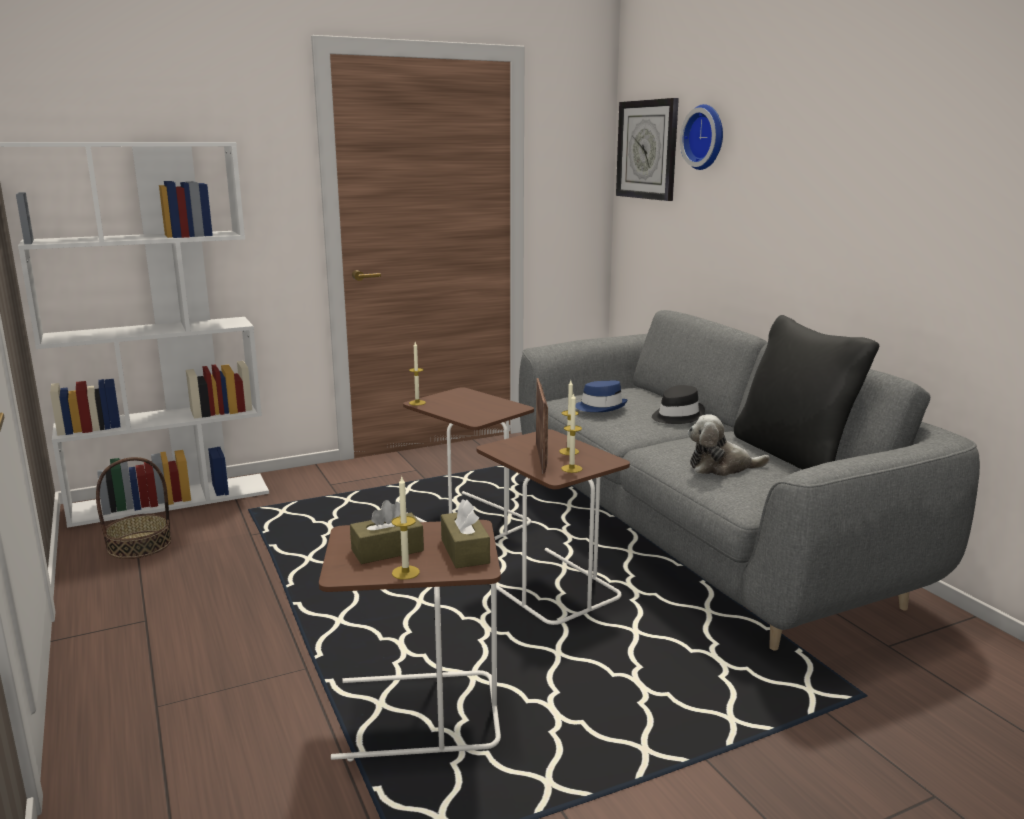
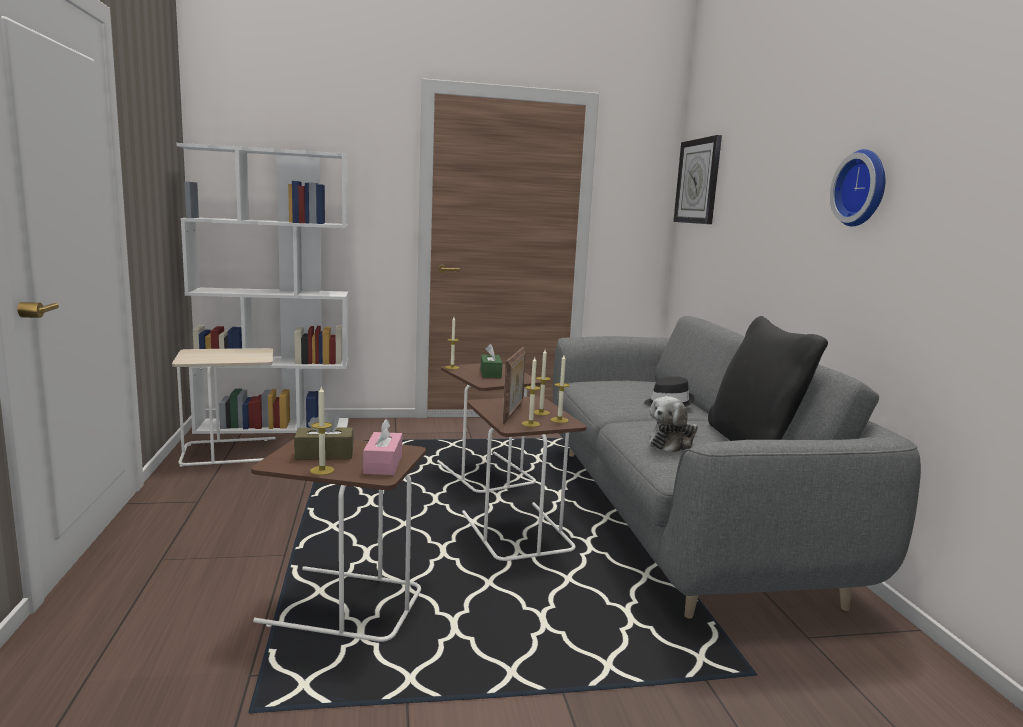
camera: 15 degrees right, 5 degrees down
basket [96,457,172,559] -> beige side table [172,348,276,467]
brown tissue box [441,499,490,568] -> pink tissue box [363,419,402,475]
blue hat [576,381,627,412] -> none
wall clock [680,104,723,170] -> wall clock moved to [830,149,886,226]
plush toy [688,414,770,476] -> plush toy turned 60 degrees counterclockwise [649,396,698,453]
none -> green tissue box [480,344,502,378]
none -> candle [551,355,570,423]

